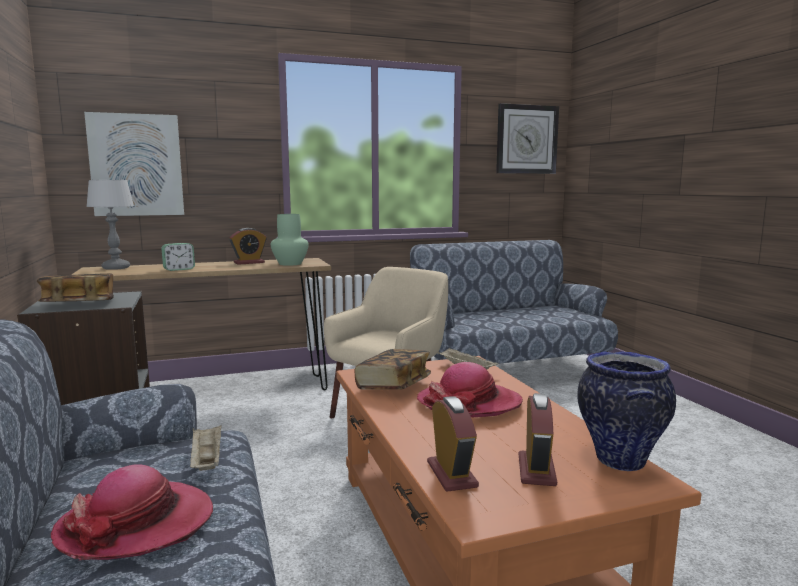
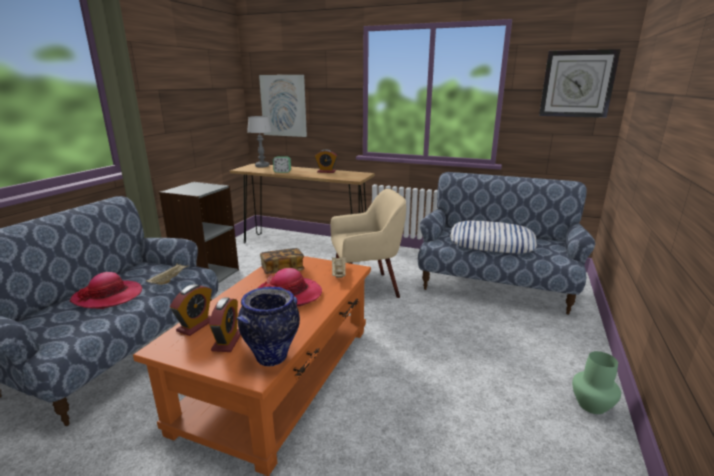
camera: 40 degrees right, 10 degrees up
book [37,273,114,302] -> none
green vase [271,214,309,266] -> green vase moved to [572,351,621,414]
alarm clock [519,393,557,486] -> alarm clock turned 45 degrees counterclockwise [209,297,241,352]
none -> pillow [450,221,537,253]

